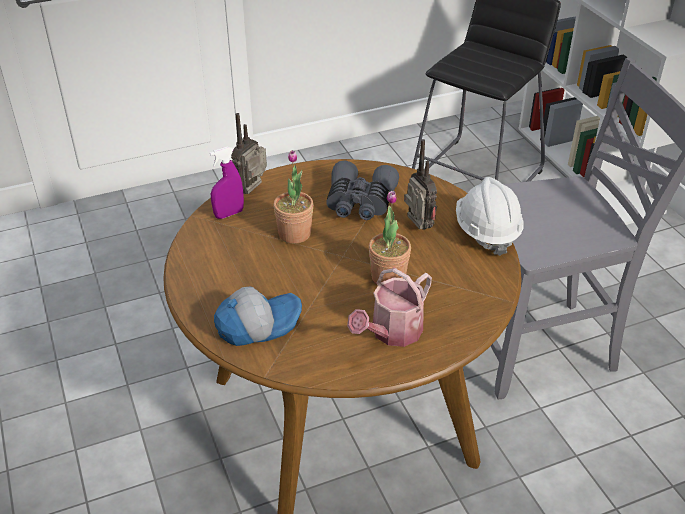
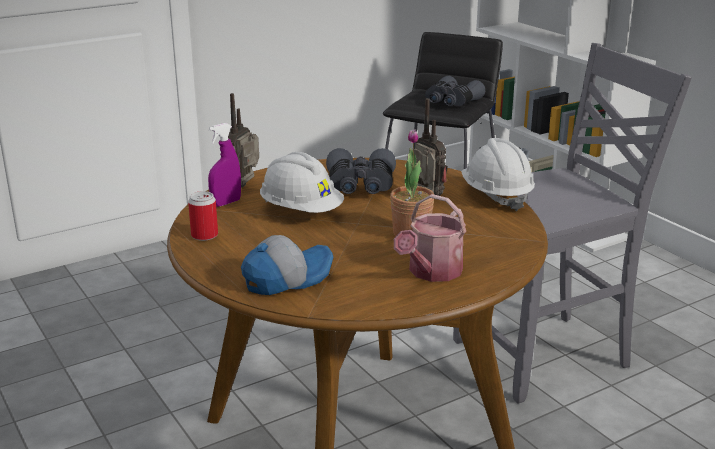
camera: 10 degrees left, 15 degrees down
potted plant [273,150,314,244] -> white hard hat [260,152,344,213]
none -> can [188,191,218,241]
none -> grey binoculars [425,76,485,106]

